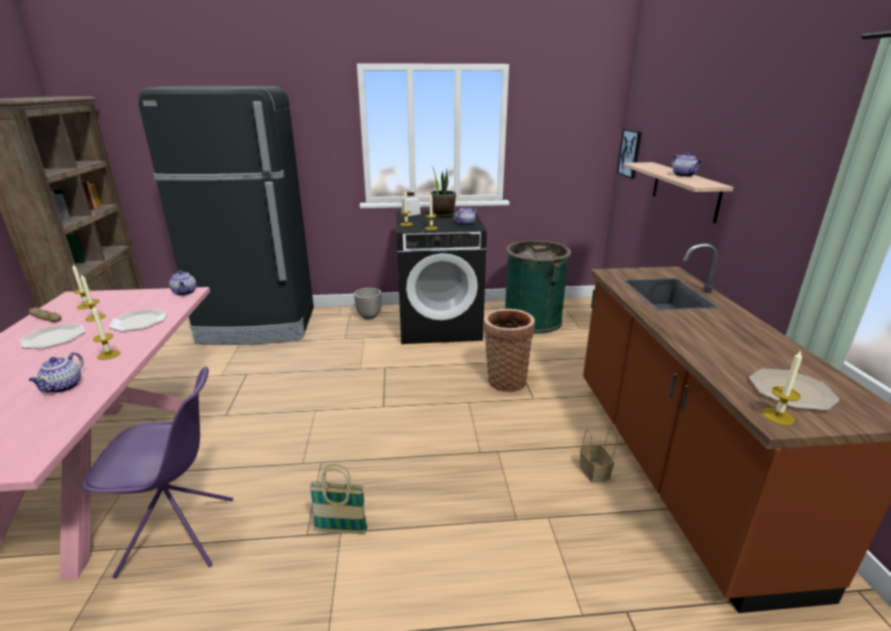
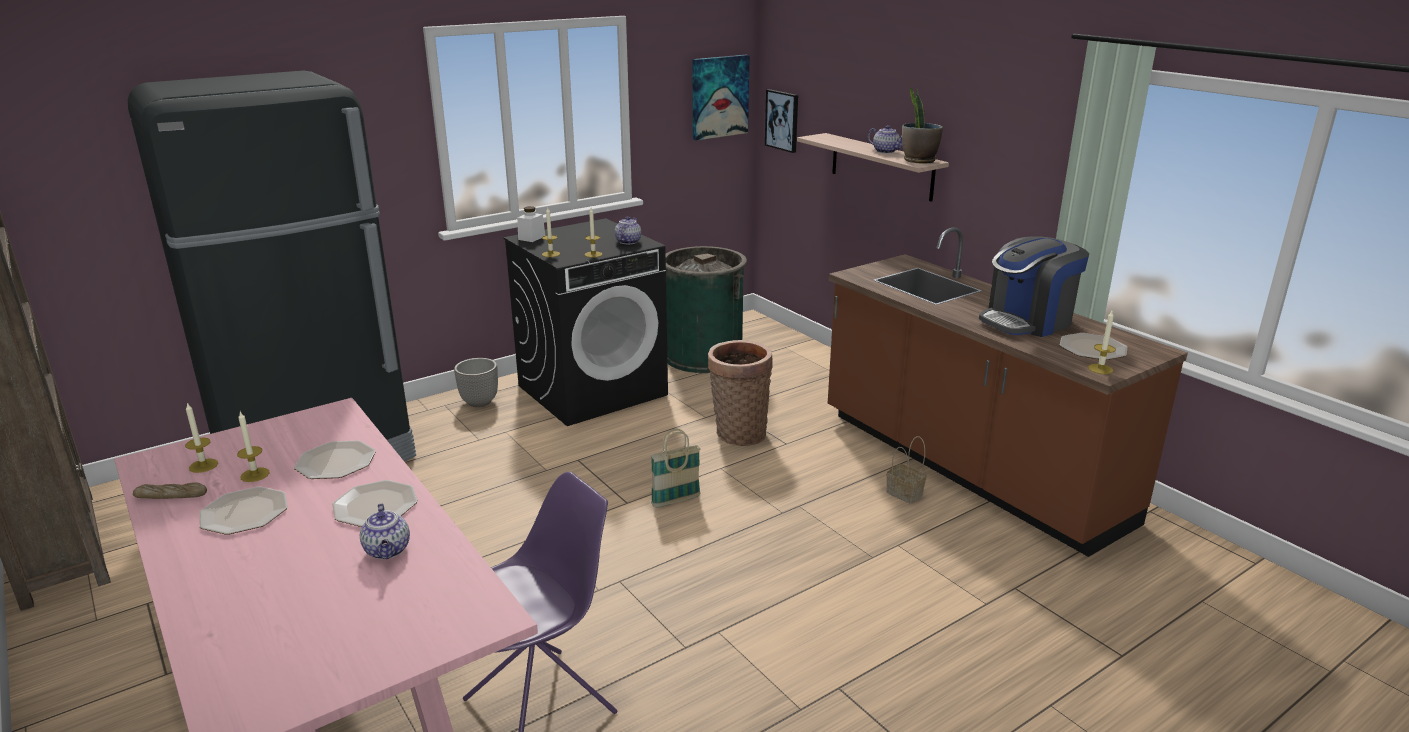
camera: 30 degrees left, 0 degrees up
candle [92,306,120,360] -> plate [332,480,418,527]
teapot [169,270,196,296] -> none
basket [309,464,368,534] -> basket moved to [651,429,701,507]
potted plant [431,168,456,217] -> potted plant moved to [902,87,943,164]
none -> picture [692,55,750,140]
none -> coffee machine [979,236,1089,337]

